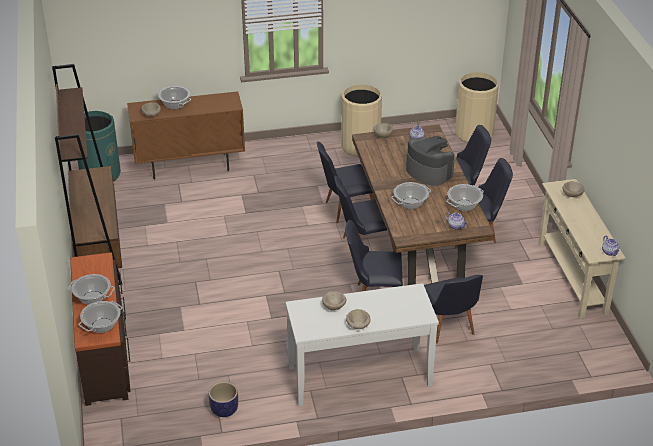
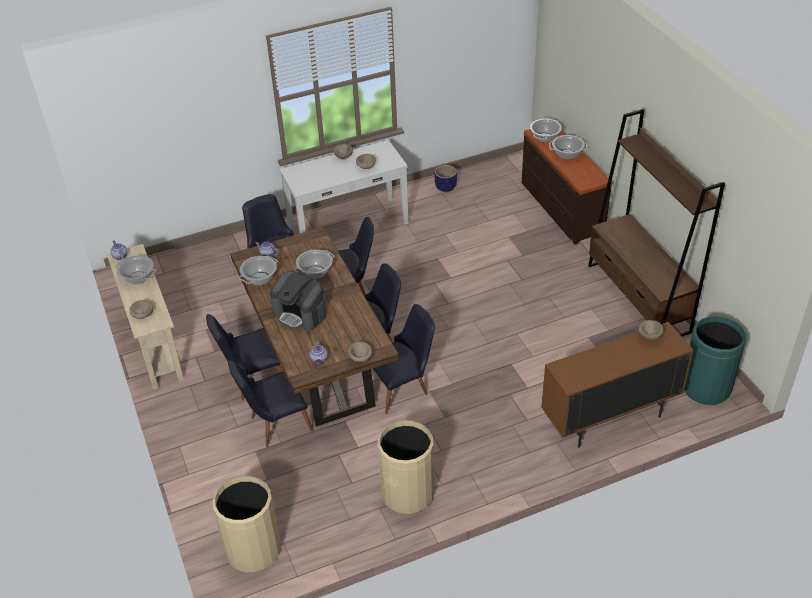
camera: 170 degrees right, 5 degrees up
cooking pot [158,86,191,109] -> cooking pot moved to [115,255,156,284]

